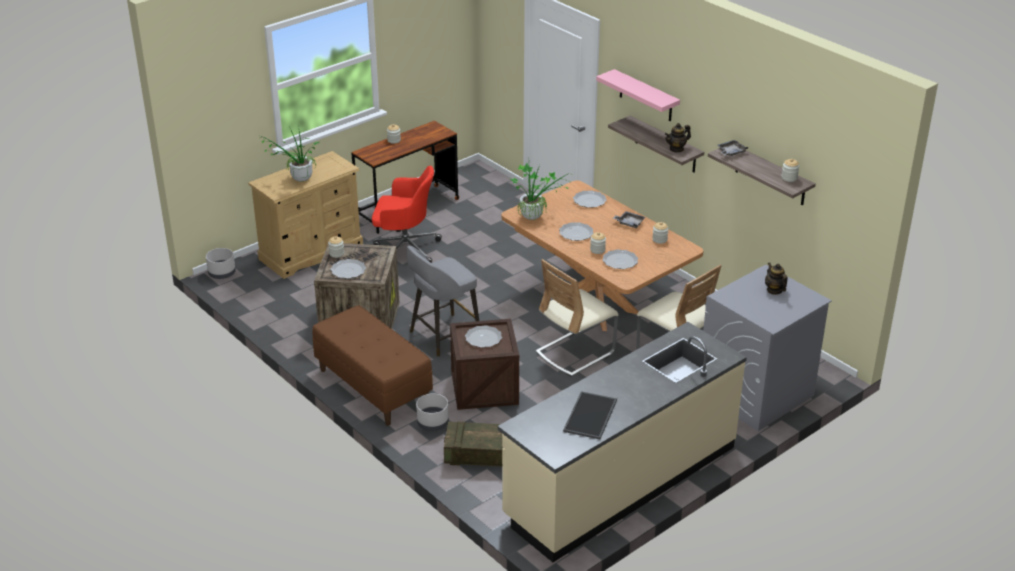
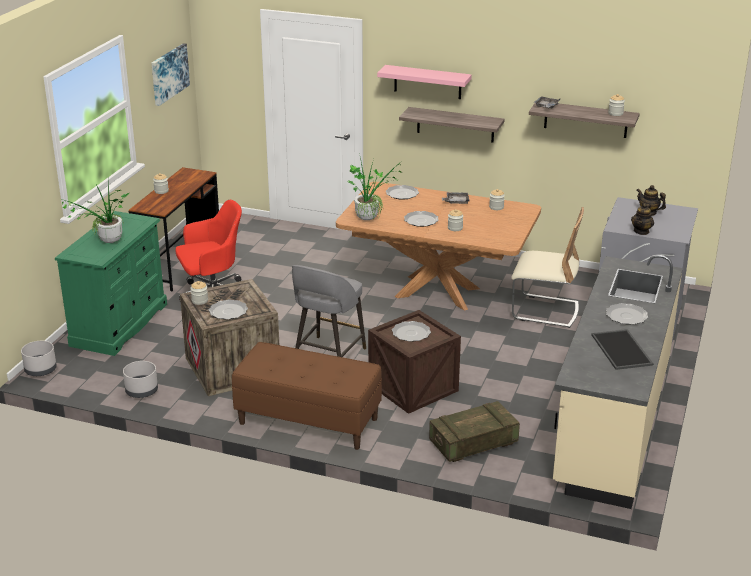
camera: 30 degrees left, 5 degrees down
beige dresser [248,151,363,279] -> green dresser [55,211,167,356]
grey planter [416,393,449,431] -> grey planter moved to [123,361,158,398]
beige chair [536,259,619,377] -> none
plate [603,249,638,269] -> plate moved to [606,303,648,325]
teapot [665,123,691,153] -> teapot moved to [631,203,654,235]
none -> picture [151,43,190,106]

